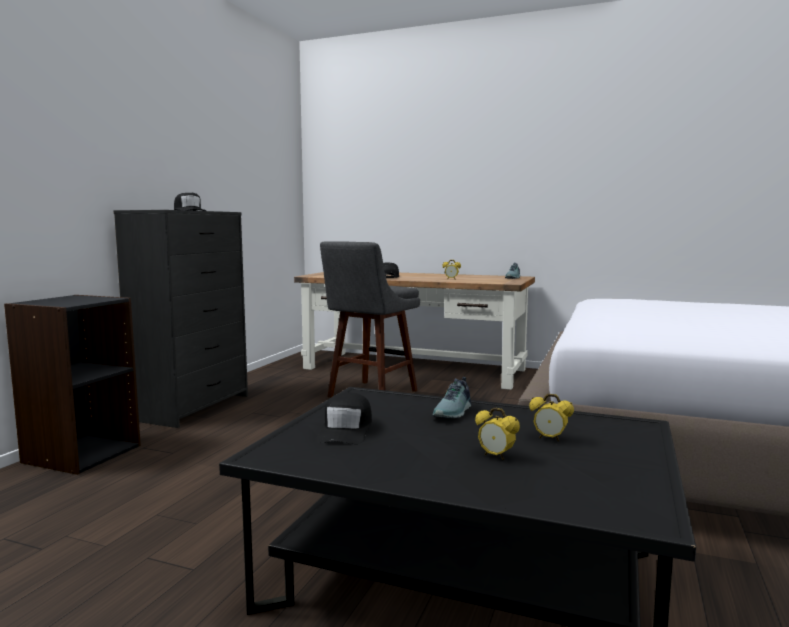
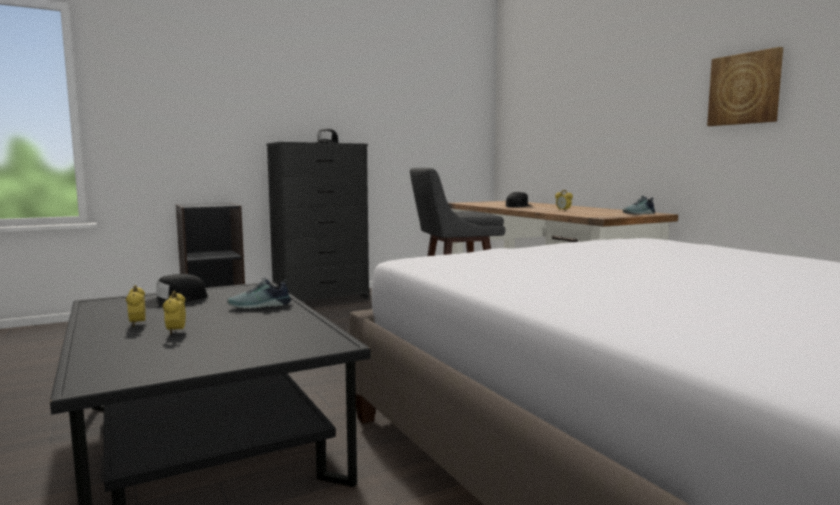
camera: 40 degrees right, 0 degrees up
alarm clock [529,394,574,441] -> alarm clock moved to [126,285,146,327]
none -> picture [707,47,783,126]

